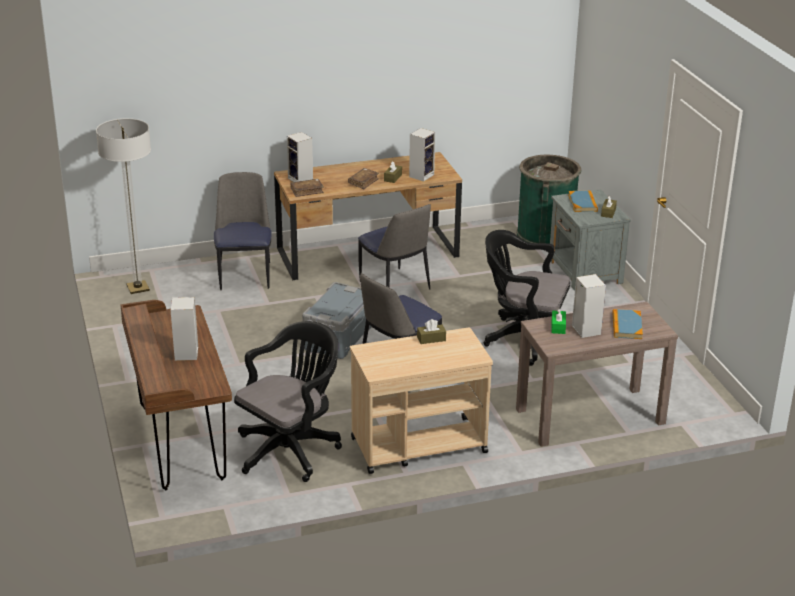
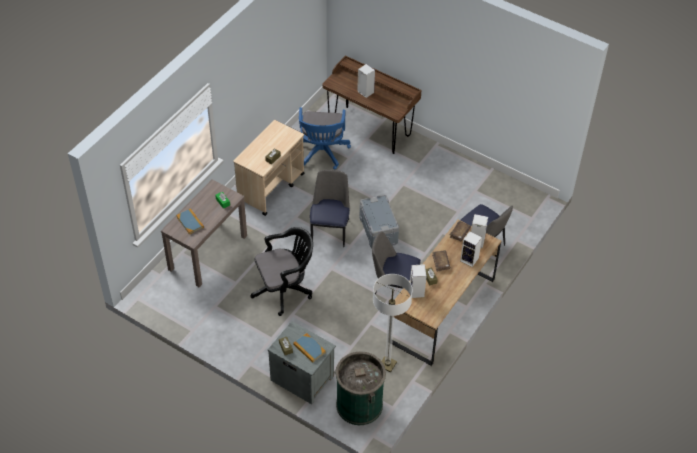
camera: 140 degrees right, 20 degrees up
floor lamp [96,118,151,294] -> floor lamp moved to [373,274,412,372]
black office chair [234,321,342,482] -> blue office chair [299,107,351,169]
speaker [572,274,606,338] -> speaker moved to [460,231,482,267]

